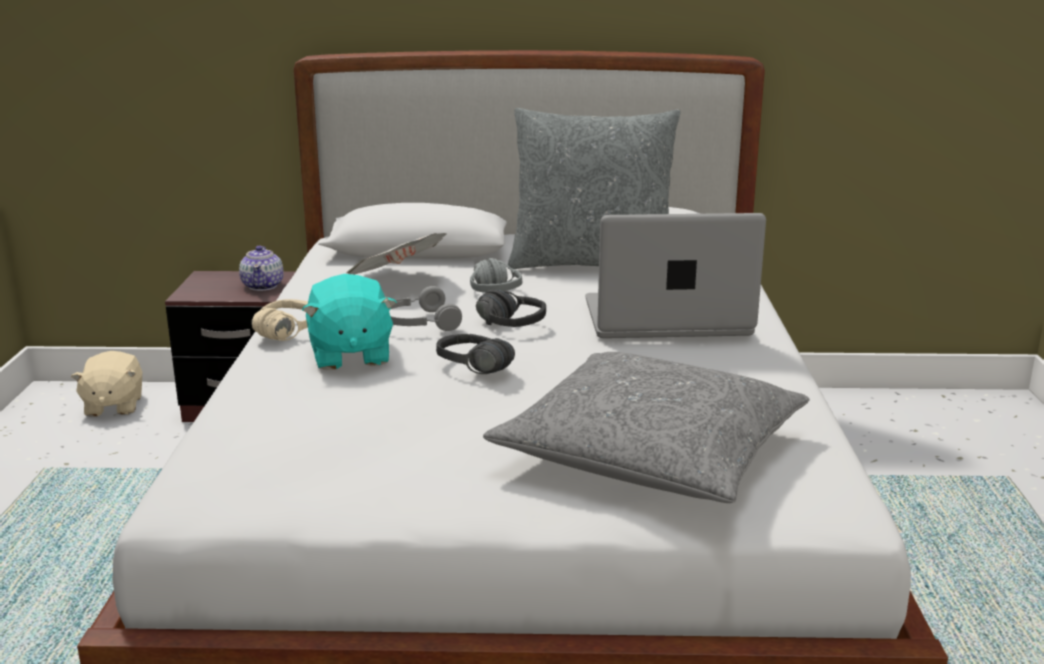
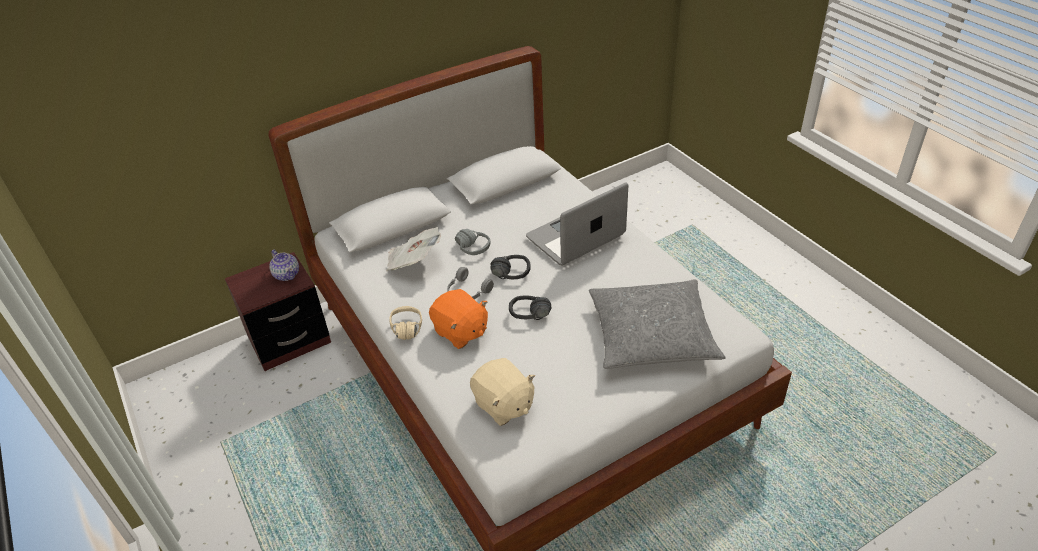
camera: 30 degrees left, 20 degrees up
beige plush toy [71,351,142,417] -> beige plush toy moved to [470,358,535,426]
turquoise plush toy [302,274,397,370] -> orange plush toy [429,289,488,349]
grey pillow [508,108,681,269] -> none

